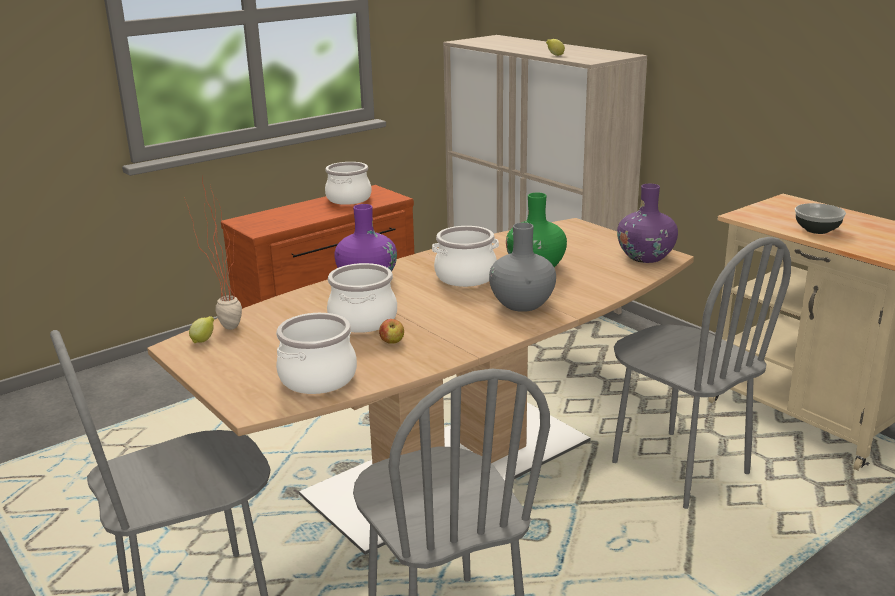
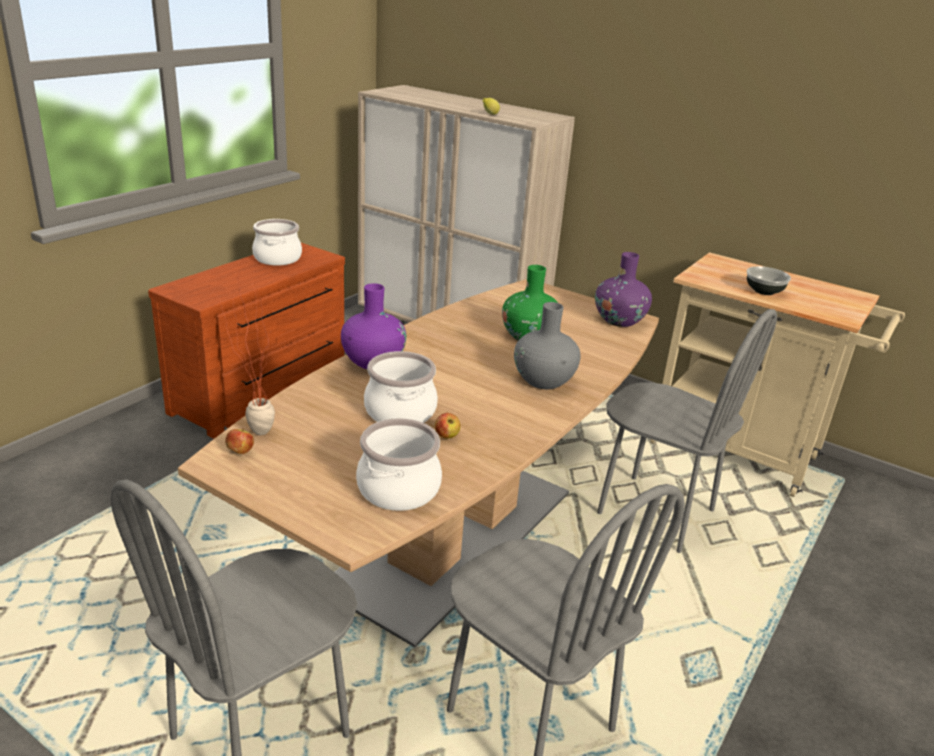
camera: 20 degrees left, 5 degrees up
lemon [189,316,214,343] -> apple [225,428,254,454]
cooking pot [432,226,499,287] -> none

